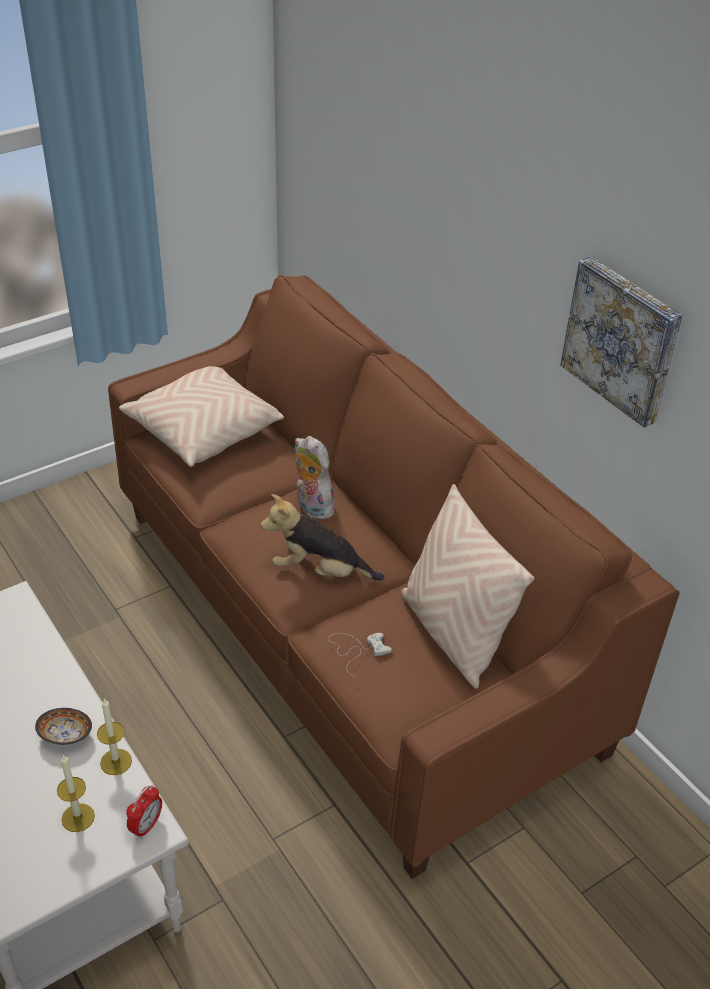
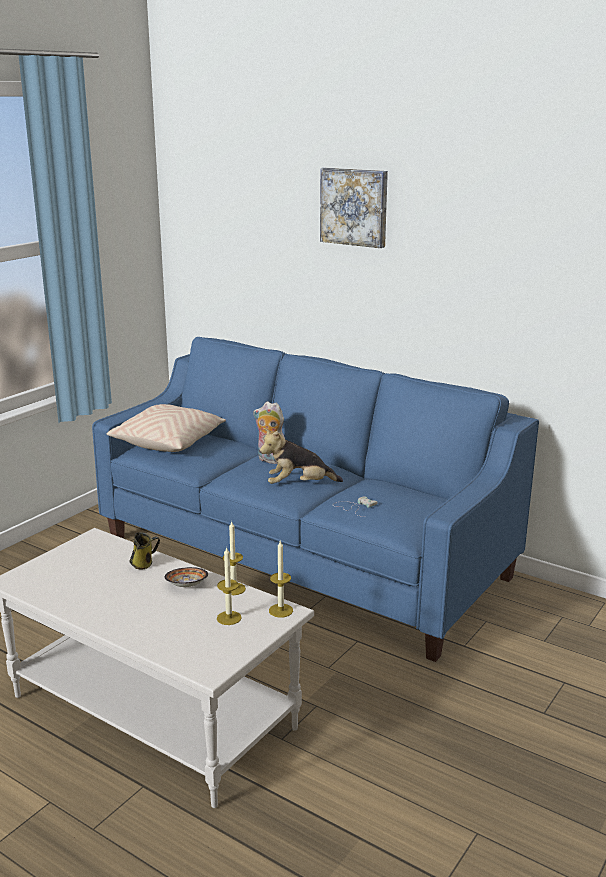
camera: 20 degrees left, 20 degrees down
brown sofa [108,275,679,879] -> blue sofa [92,337,539,662]
alarm clock [126,785,162,839] -> candle [269,541,293,618]
beige pillow [401,484,534,688] -> none
picture [560,256,683,428] -> picture moved to [320,167,388,248]
none -> mug [129,532,160,570]

